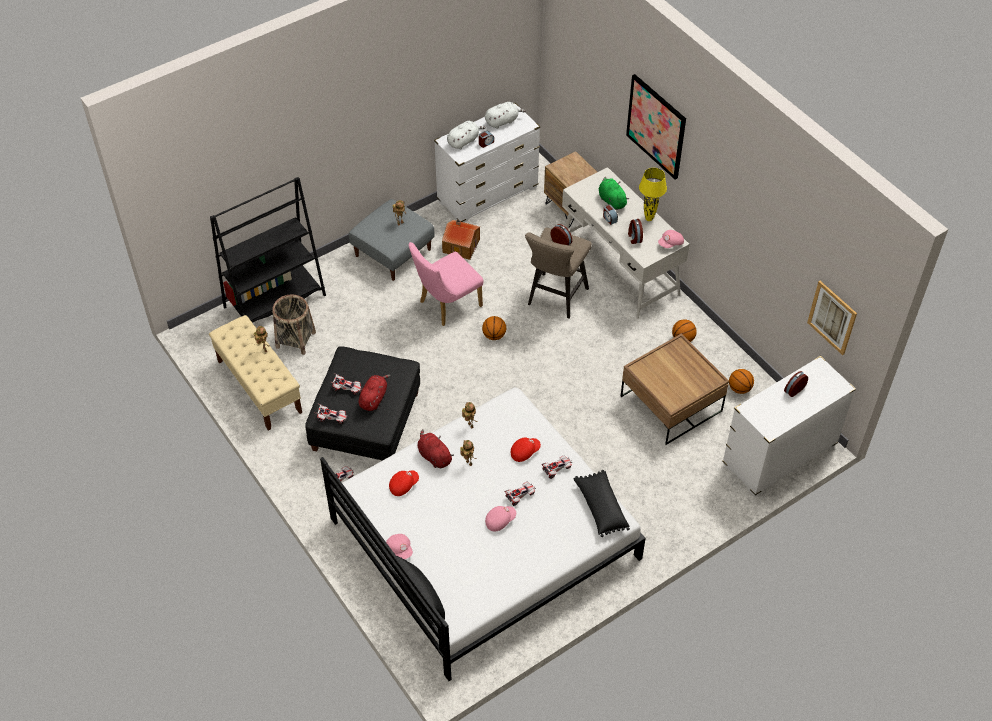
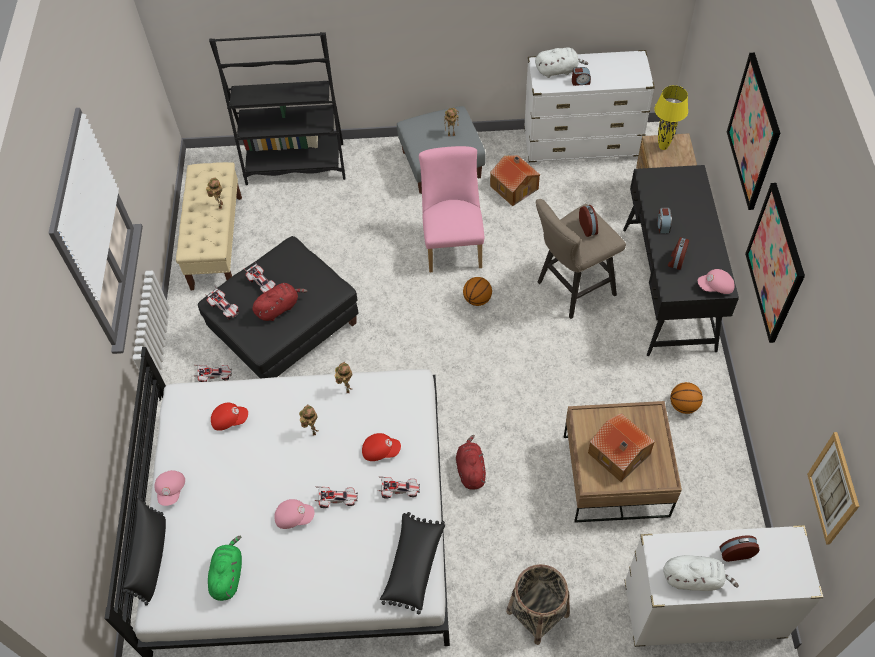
camera: 35 degrees right, 5 degrees up
basket [272,294,316,355] -> basket moved to [506,564,570,645]
pink chair [409,242,483,326] -> pink chair turned 90 degrees clockwise [419,146,484,272]
red plush toy [417,429,454,468] -> red plush toy moved to [456,435,486,490]
white plush toy [485,102,526,129] -> white plush toy moved to [663,555,739,591]
white desk [562,167,690,319] -> black desk [623,165,739,356]
green plush toy [599,177,629,210] -> green plush toy moved to [208,536,242,601]
yellow table lamp [639,168,667,221] -> yellow table lamp moved to [654,85,688,150]
basketball [729,369,754,394] -> none
none -> toy house [588,413,655,482]
none -> picture [745,183,805,343]

